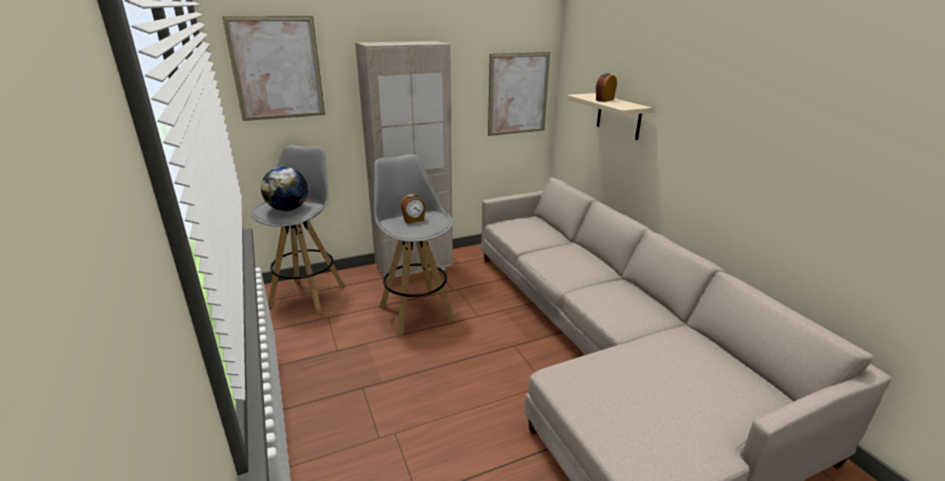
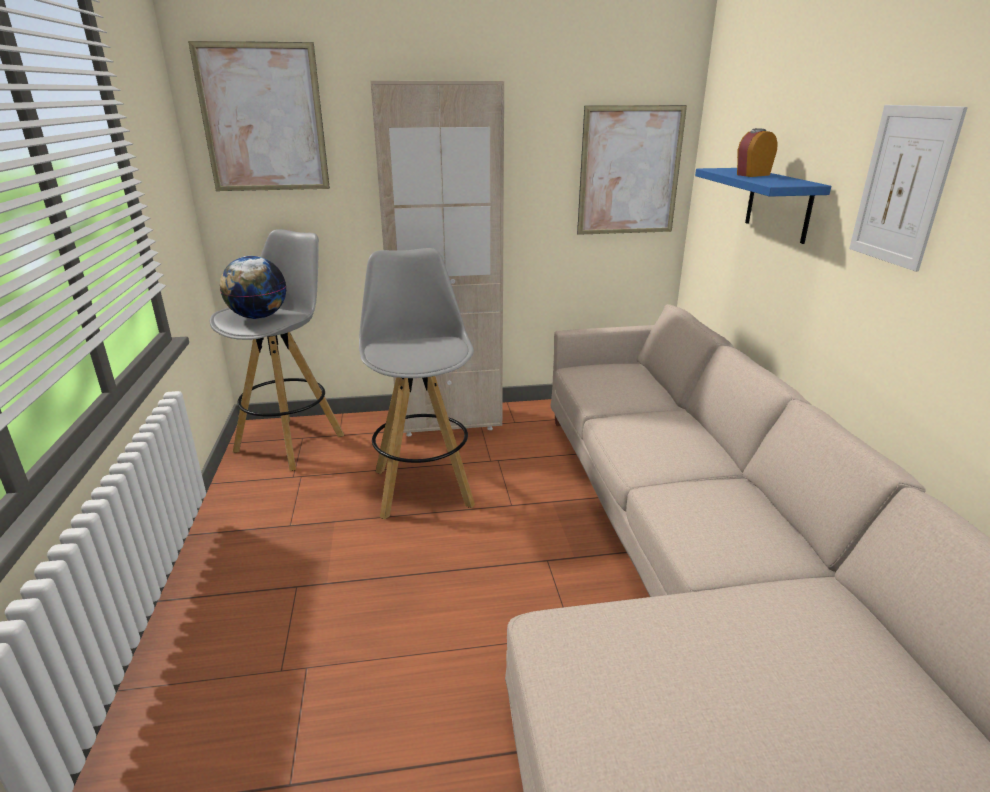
camera: 15 degrees right, 0 degrees up
alarm clock [401,193,426,223] -> none
beige shelf [567,93,652,140] -> blue shelf [695,168,831,244]
none -> picture [849,105,968,272]

